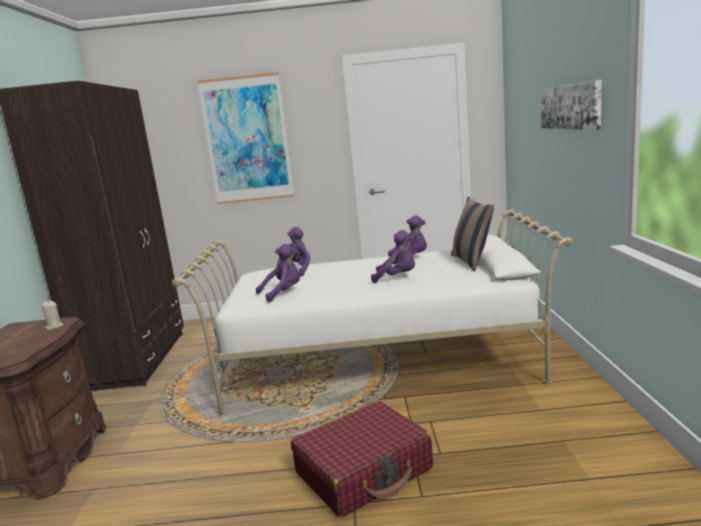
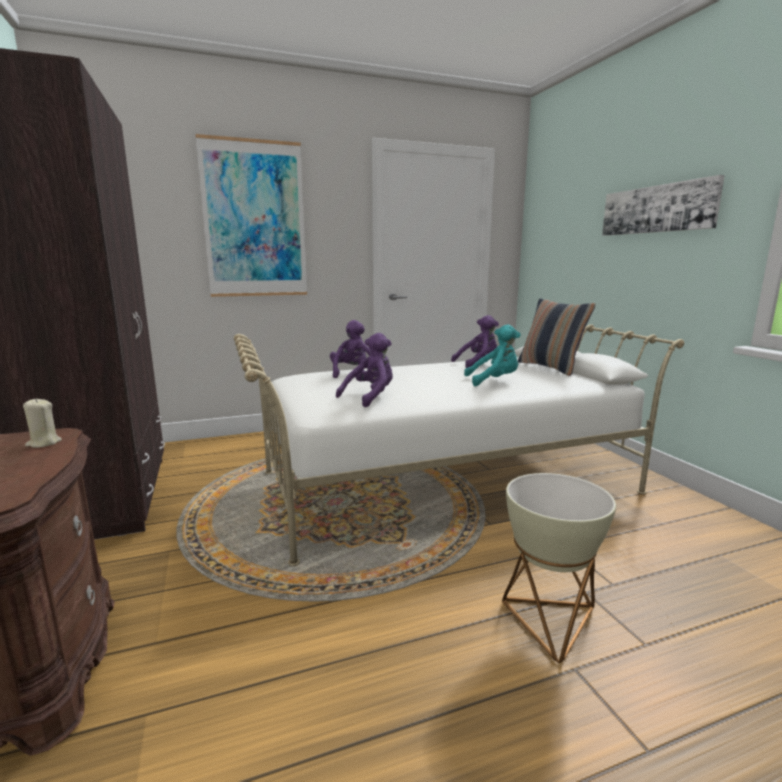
camera: 20 degrees left, 0 degrees up
red suitcase [291,401,433,517] -> planter [502,473,616,663]
purple plush toy [371,230,415,283] -> turquoise plush toy [464,325,521,386]

